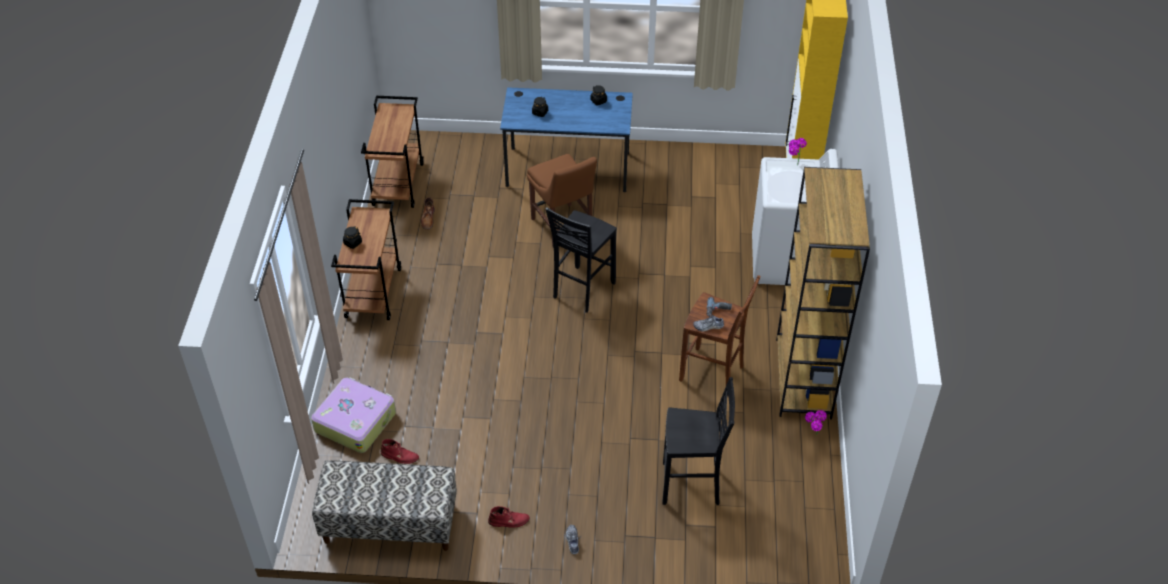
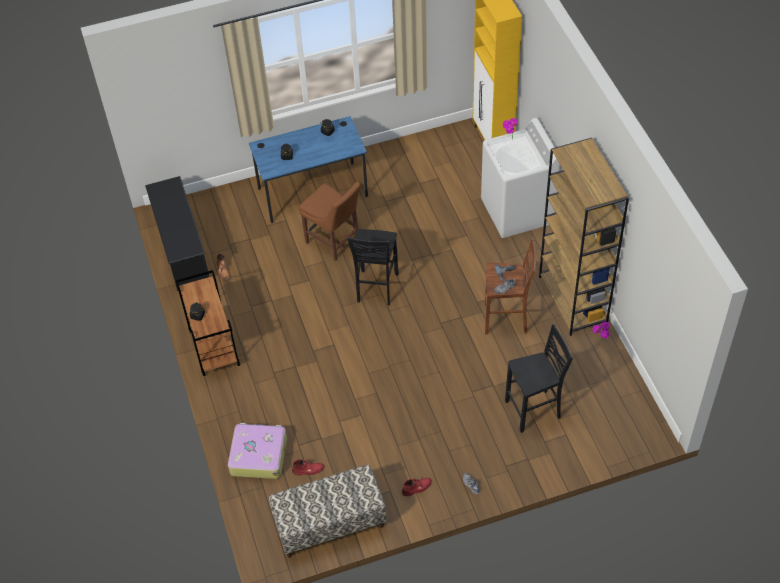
camera: 20 degrees left, 5 degrees up
brown cart [361,96,424,208] -> black shoe rack [145,176,209,291]

